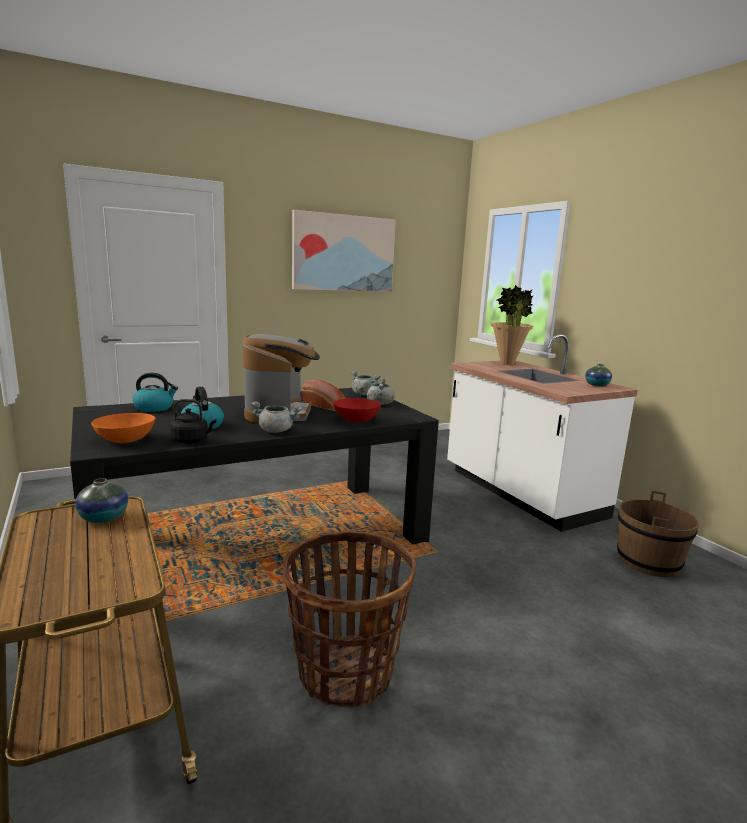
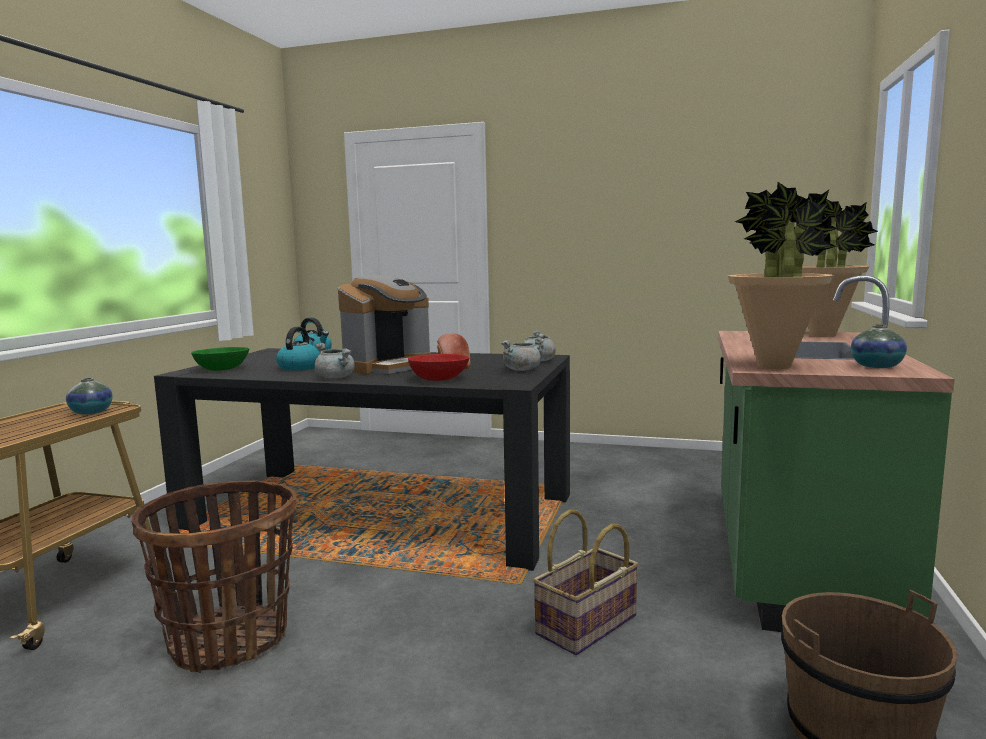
camera: 45 degrees right, 5 degrees down
orange bowl [91,413,155,443] -> green bowl [191,347,249,371]
black kettle [170,399,216,443] -> none
picture [292,210,396,292] -> none
white counter [447,334,638,532] -> green counter [718,275,955,632]
none -> basket [533,509,639,655]
none -> potted plant [728,181,837,369]

